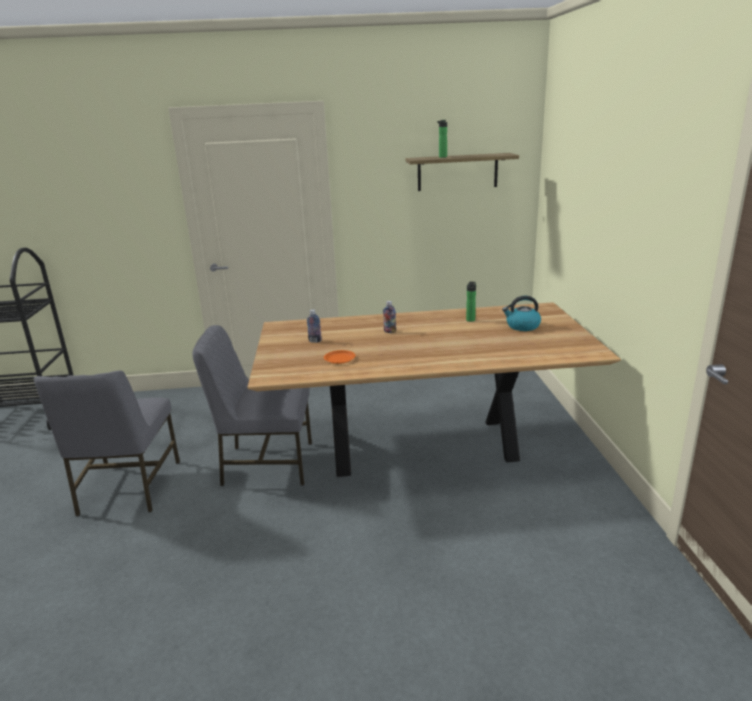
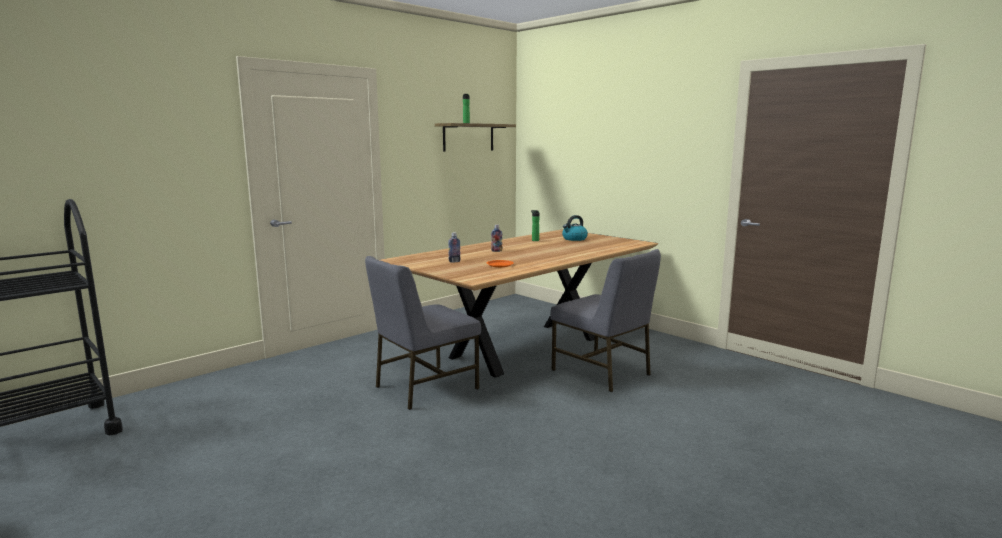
camera: 40 degrees left, 10 degrees down
grey chair [34,371,180,517] -> grey chair moved to [550,249,661,392]

